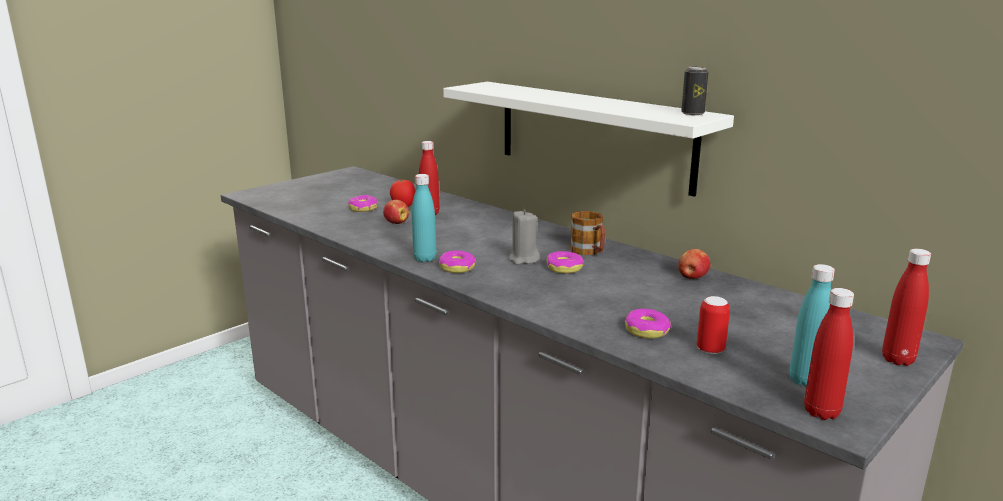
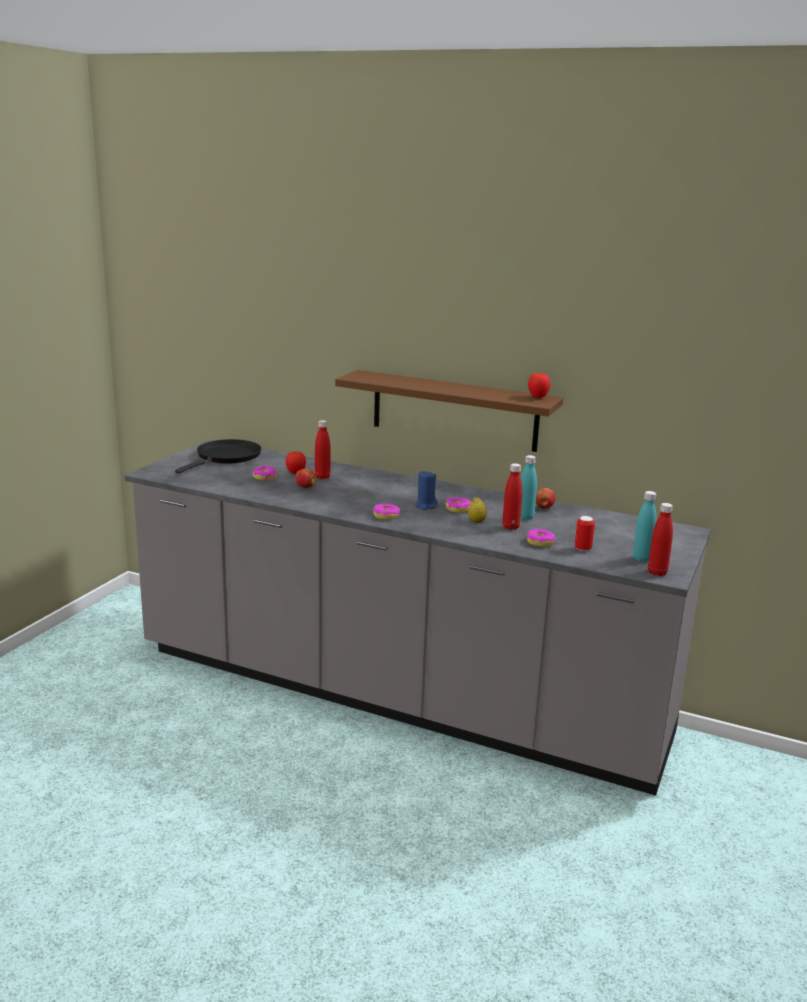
camera: 20 degrees left, 0 degrees up
turquoise bottle [412,174,436,262] -> turquoise bottle moved to [521,455,537,520]
white shelf [443,82,734,197] -> brown shelf [335,370,563,452]
grey candle [508,210,540,265] -> blue candle [415,470,438,510]
mug [570,211,605,255] -> none
can [681,66,708,115] -> tomato [528,372,550,398]
red bottle [882,249,931,366] -> red bottle moved to [502,463,522,530]
none -> black frying pan [175,439,261,474]
none -> lemon [468,497,487,523]

